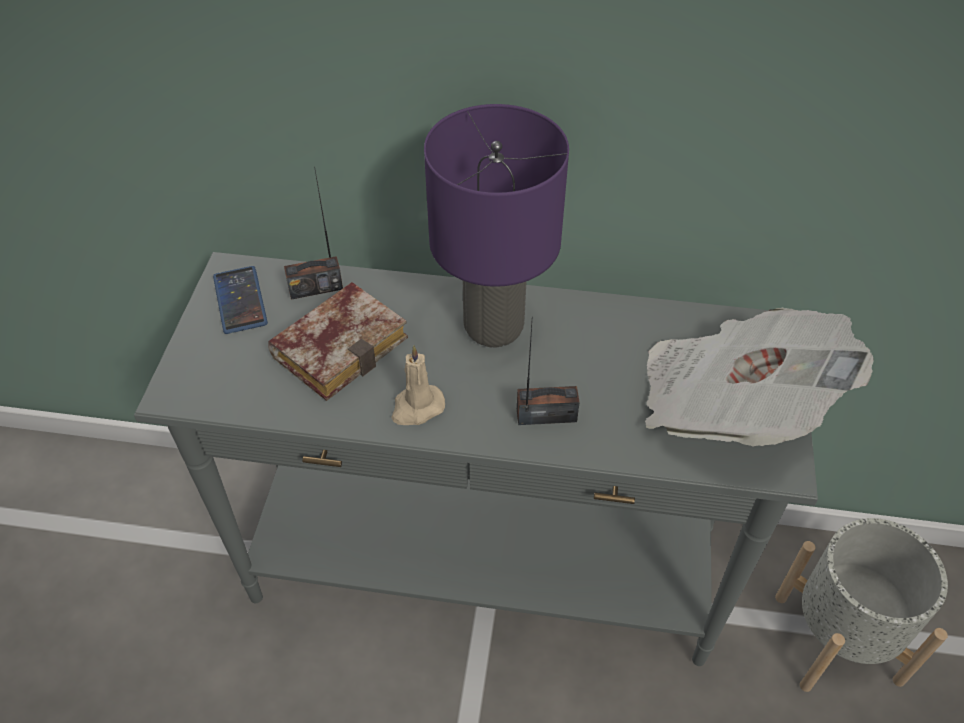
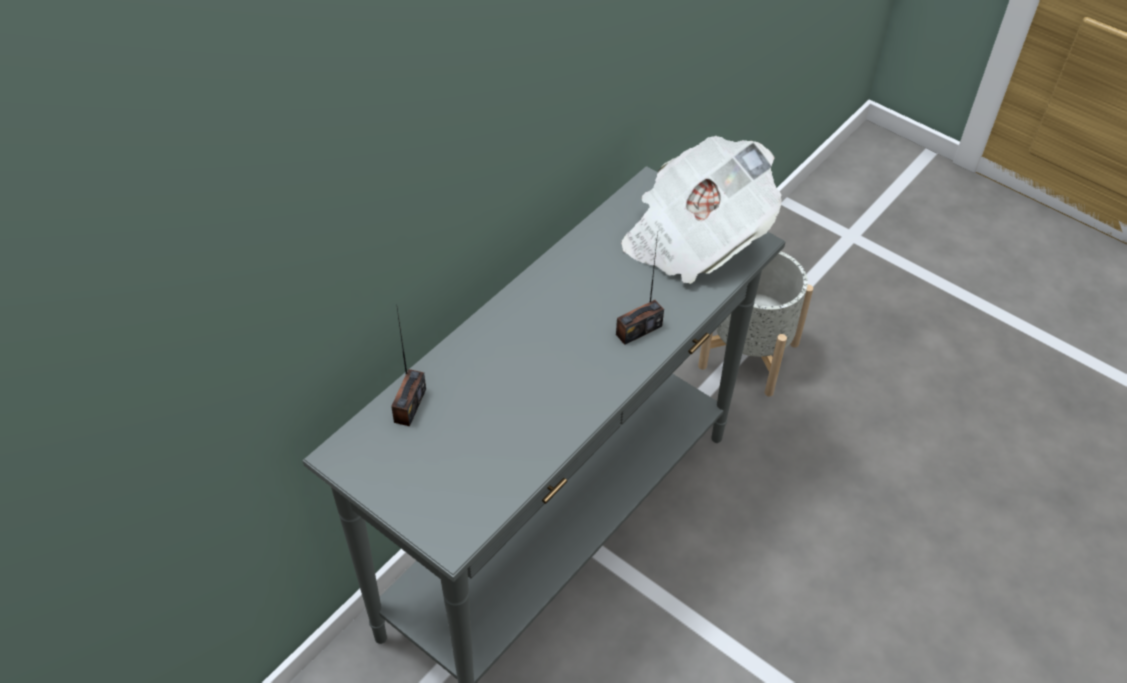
camera: 60 degrees left, 0 degrees up
phone [213,266,268,334] -> none
book [268,282,408,401] -> none
beige candle [391,345,445,425] -> none
purple table lamp [424,104,569,348] -> none
radio [517,323,580,425] -> radio turned 150 degrees counterclockwise [616,232,664,345]

